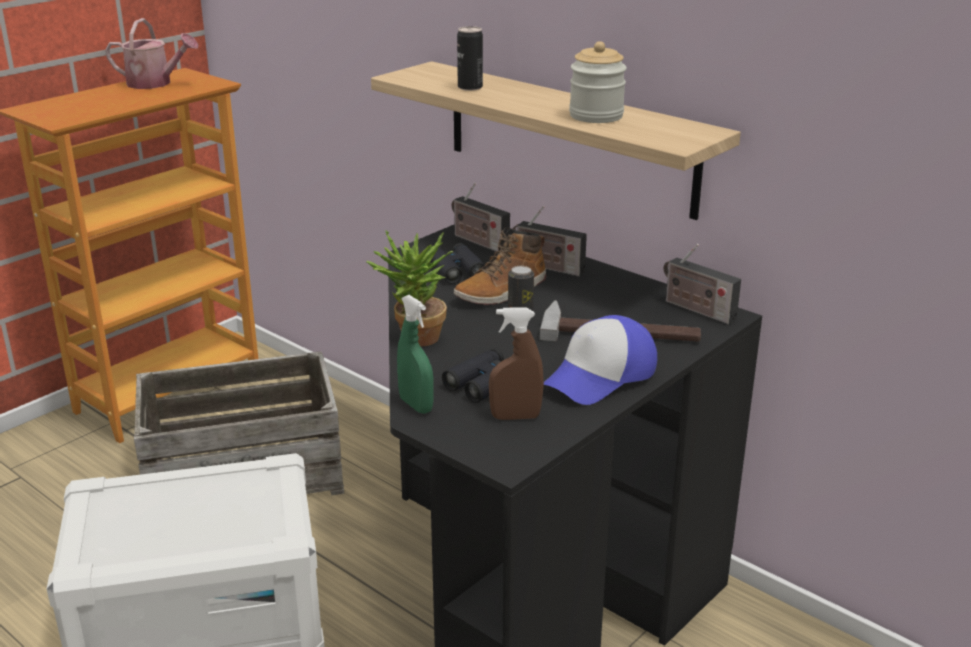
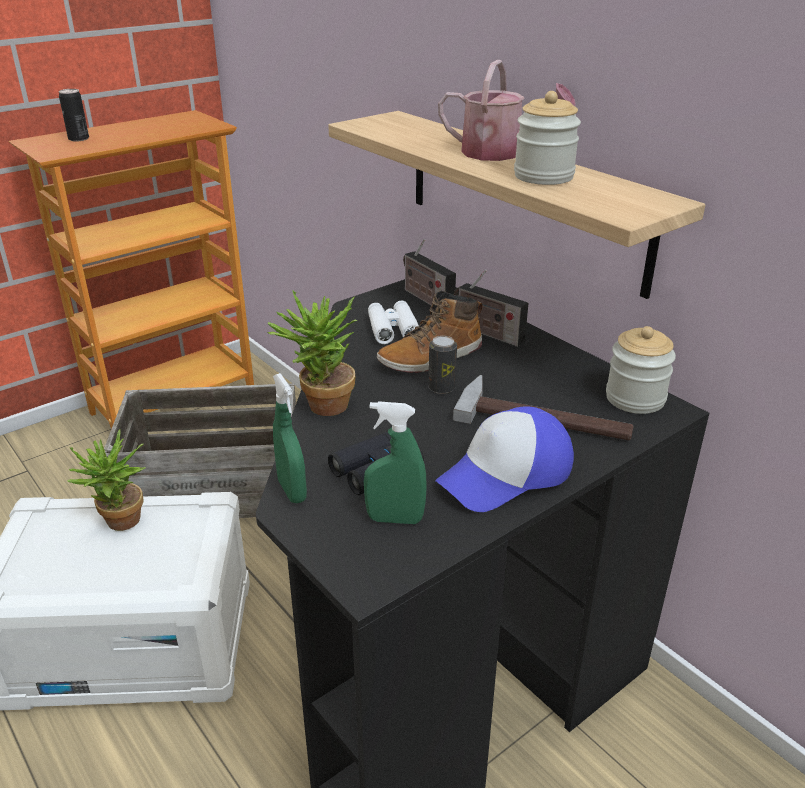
camera: 10 degrees right, 5 degrees up
watering can [105,18,198,89] -> watering can moved to [438,60,576,161]
black binoculars [431,243,485,284] -> white binoculars [368,301,419,344]
can [457,26,483,91] -> can moved to [59,89,89,142]
brown spray bottle [489,307,544,420] -> green spray bottle [364,401,427,524]
radio [663,244,741,325] -> jar [606,326,676,414]
none -> potted plant [67,429,145,531]

